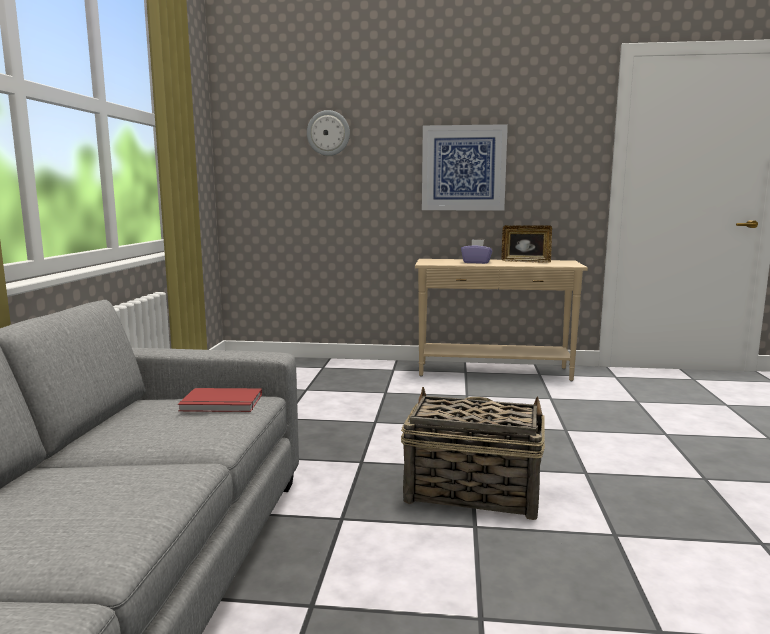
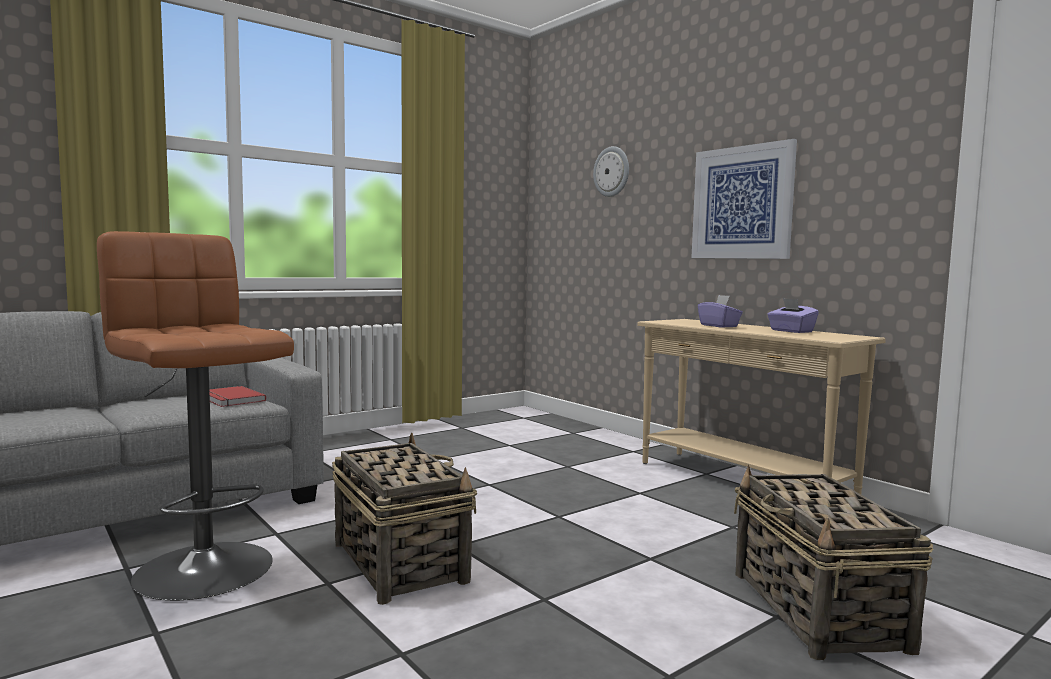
camera: 45 degrees right, 5 degrees down
picture frame [501,225,552,263] -> purple tissue box [767,298,819,333]
none -> brown stool [97,231,294,601]
none -> basket [734,465,933,660]

